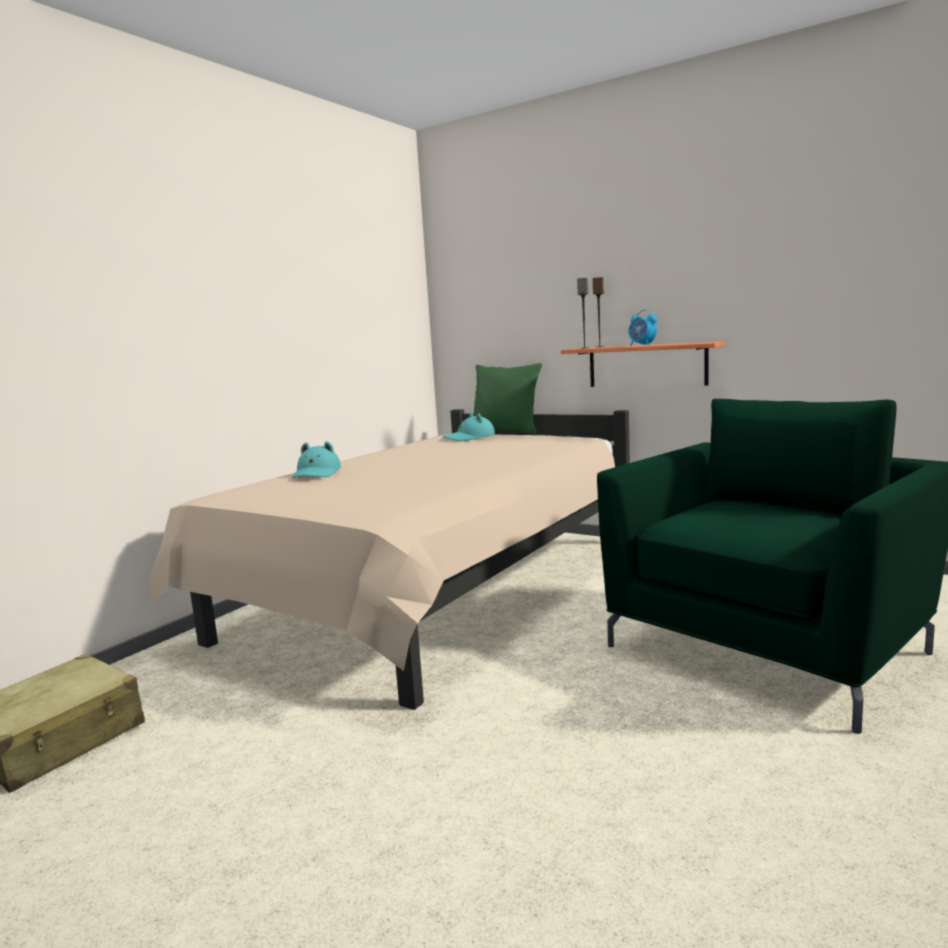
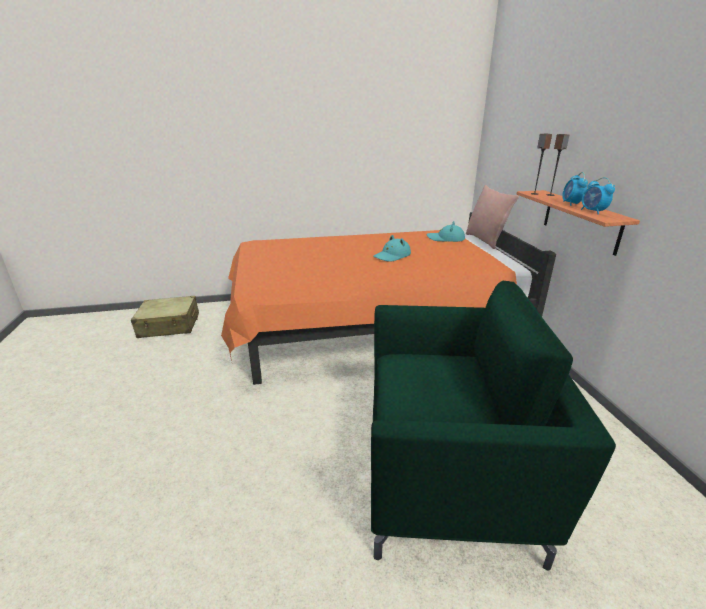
camera: 45 degrees right, 15 degrees up
beige bed [150,409,630,710] -> orange bed [221,212,556,385]
turquoise hat [292,441,341,478] -> turquoise hat moved to [373,235,411,262]
green pillow [474,363,542,435] -> pink pillow [466,185,519,249]
none -> alarm clock [581,177,615,214]

